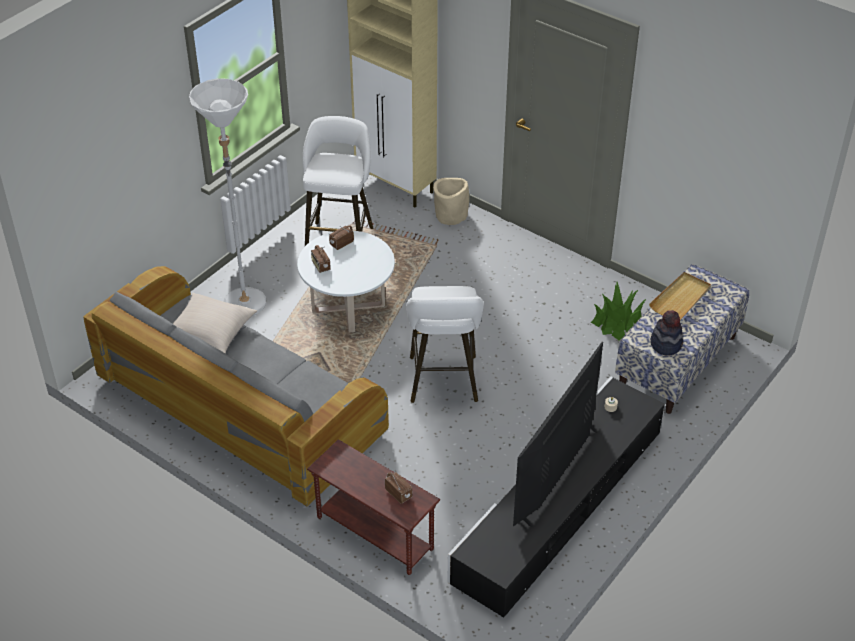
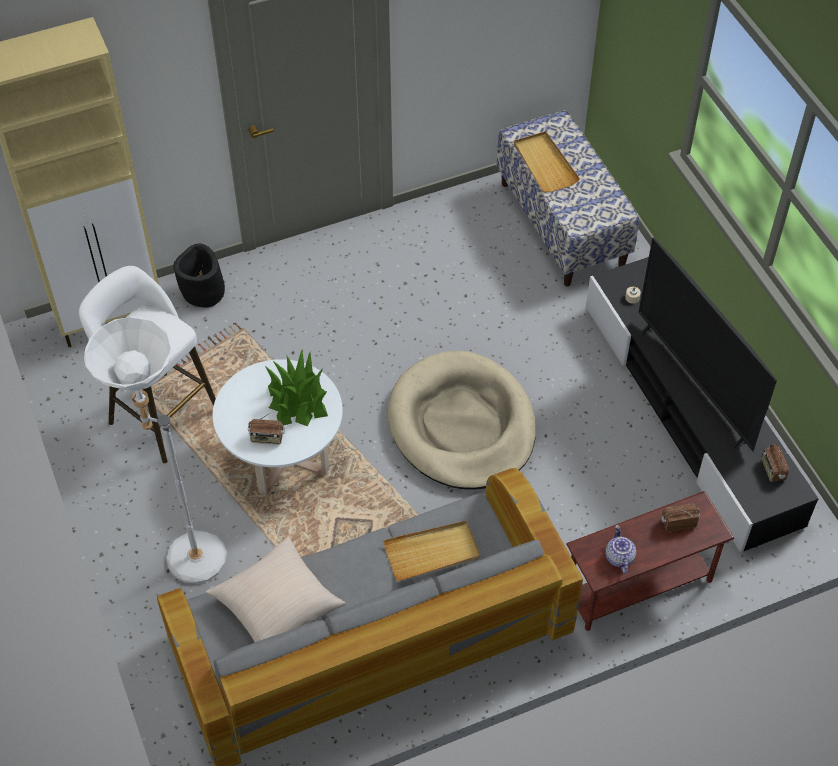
camera: 60 degrees left, 10 degrees up
radio [329,225,354,250] -> radio moved to [762,444,789,482]
white stool [406,286,484,403] -> beige dog bed [388,351,536,490]
beige planter [433,178,469,225] -> black planter [173,243,225,308]
potted plant [591,282,646,340] -> potted plant moved to [265,349,328,426]
hat [651,310,683,355] -> none
none -> beige tray [383,521,480,582]
none -> teapot [605,525,636,574]

